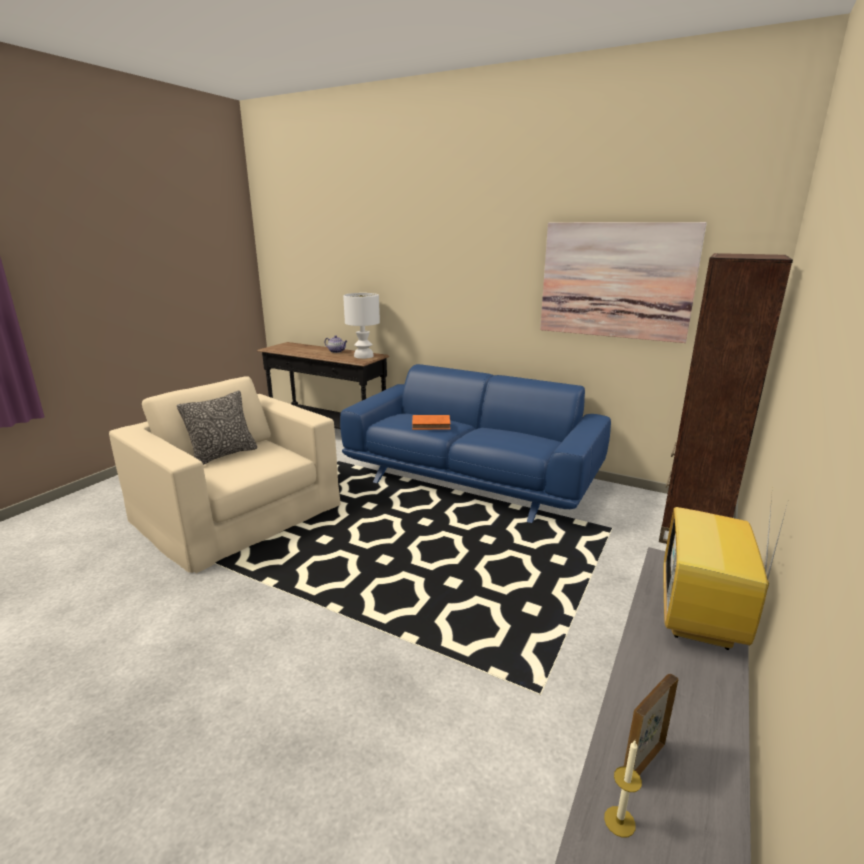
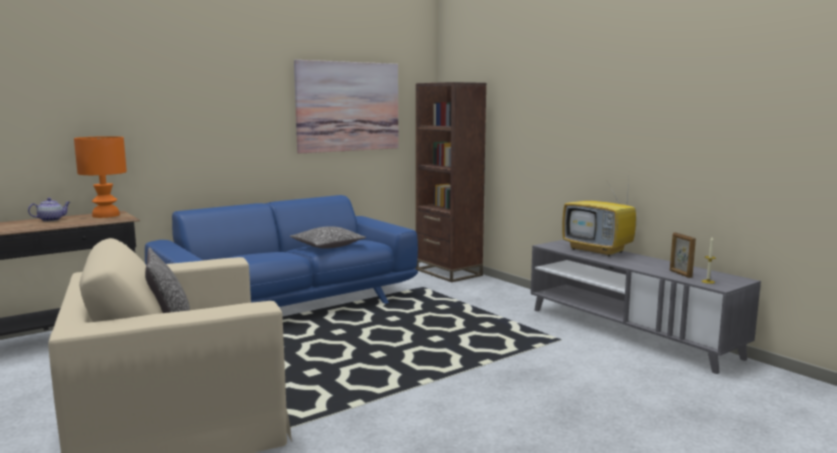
camera: 65 degrees left, 10 degrees down
white table lamp [343,293,380,359] -> orange table lamp [74,136,127,218]
orange book [412,415,450,430] -> none
none -> pillow [290,226,366,249]

